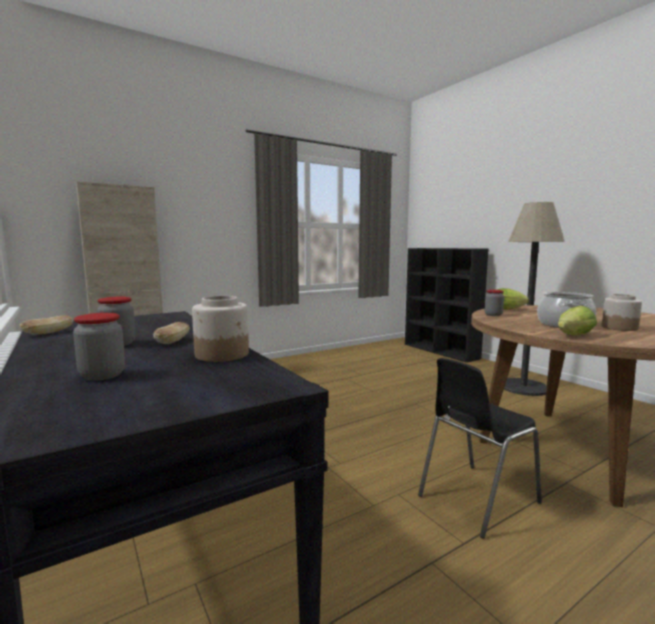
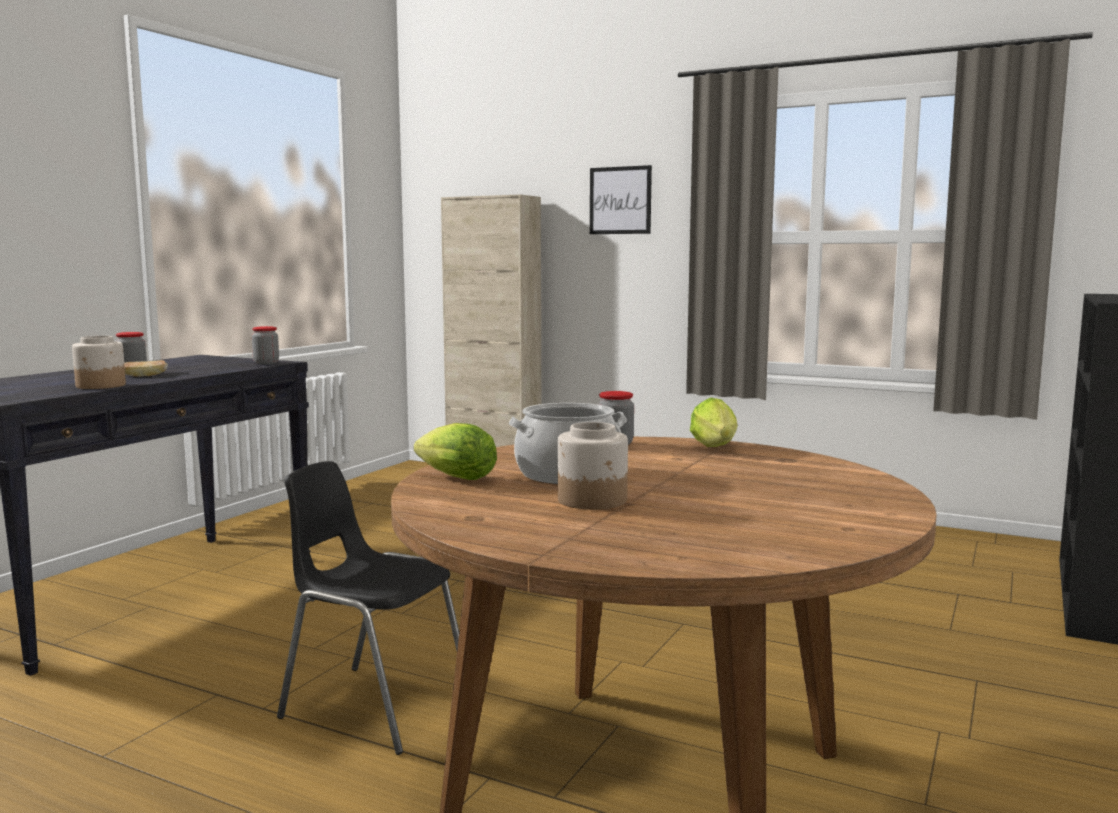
camera: 60 degrees right, 0 degrees up
bread [20,315,73,335] -> none
jar [73,313,125,381] -> jar moved to [252,326,279,365]
floor lamp [504,202,565,396] -> none
none -> picture [590,165,652,234]

